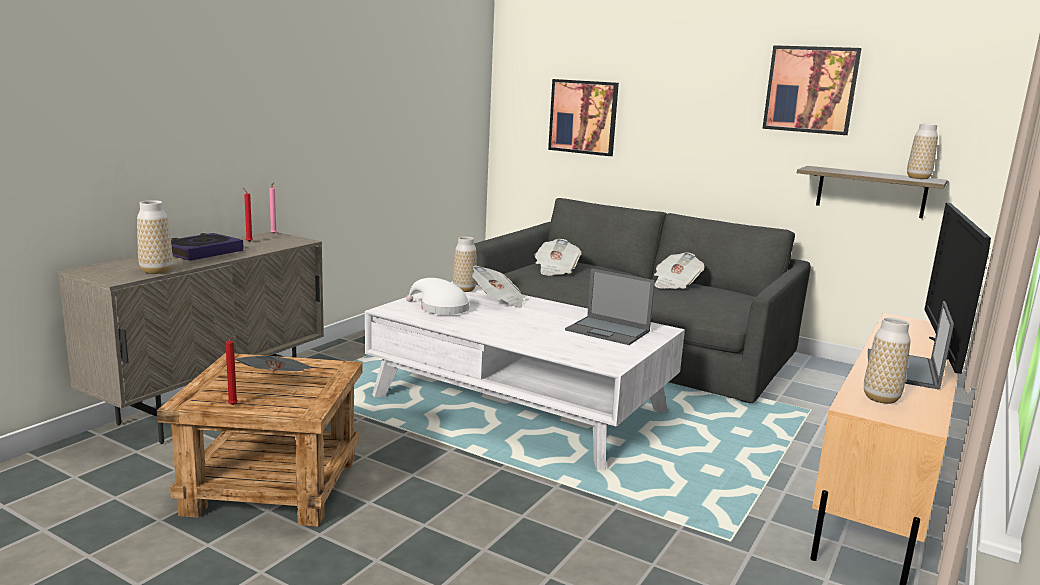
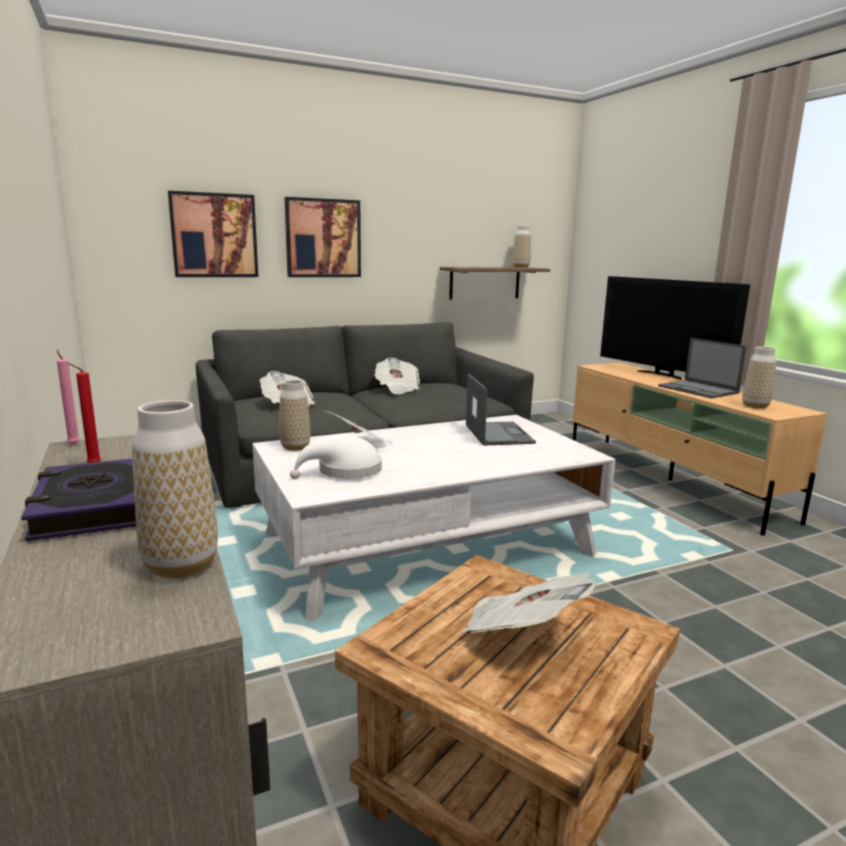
camera: 55 degrees left, 0 degrees up
red candle [225,336,238,405] -> none
laptop [565,268,655,345] -> laptop turned 75 degrees counterclockwise [466,374,536,446]
picture [762,45,862,135] -> picture moved to [284,197,361,277]

